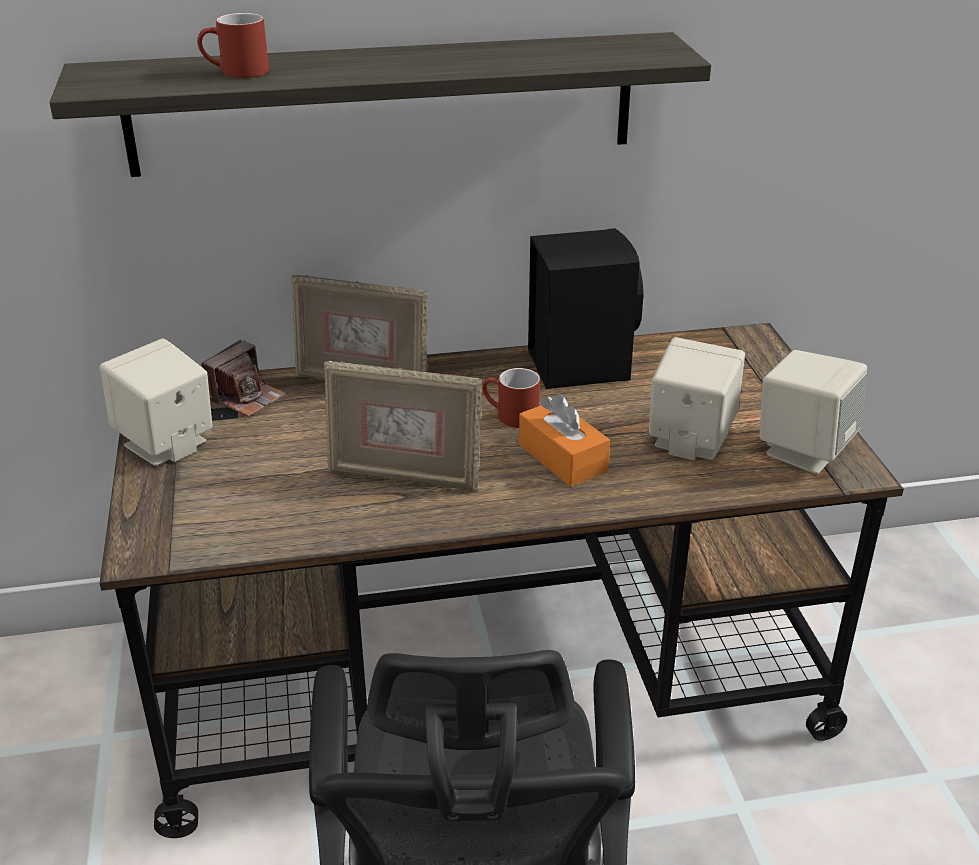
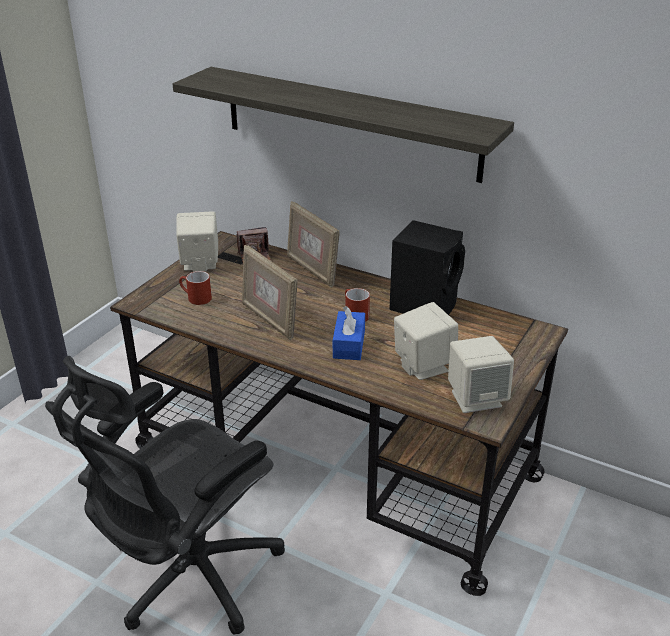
camera: 40 degrees right, 0 degrees up
red mug [197,13,269,78] -> red mug moved to [179,271,212,305]
orange tissue box [519,394,610,487] -> blue tissue box [333,306,365,360]

